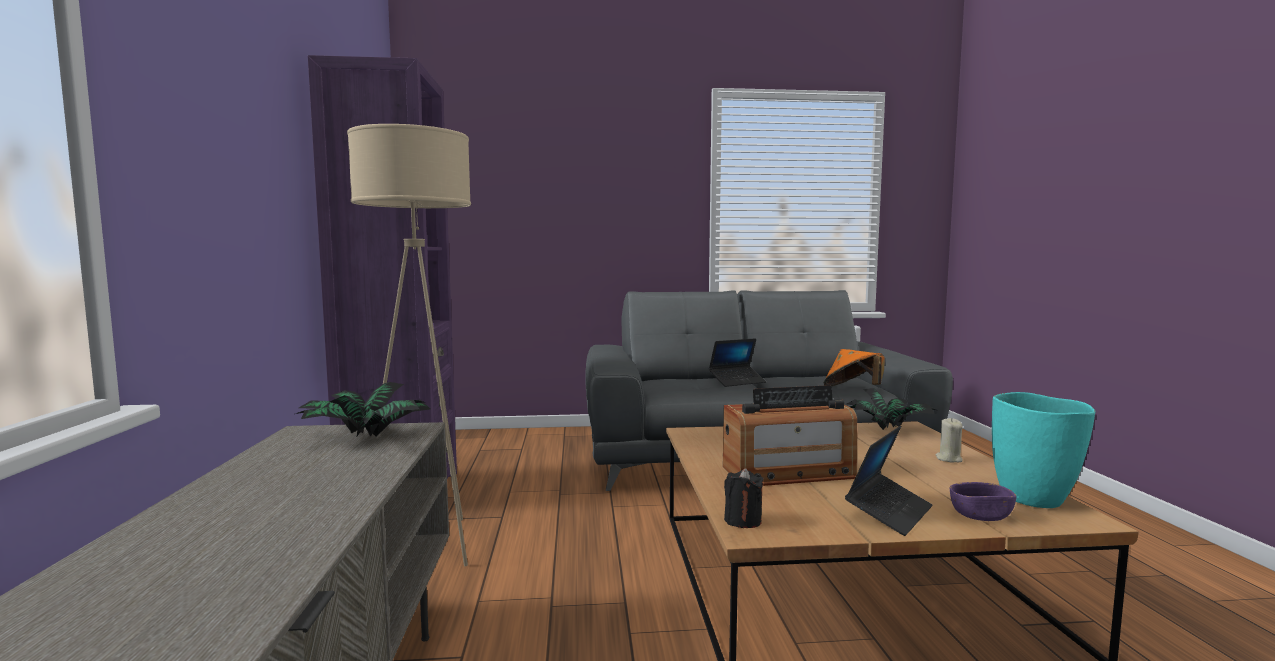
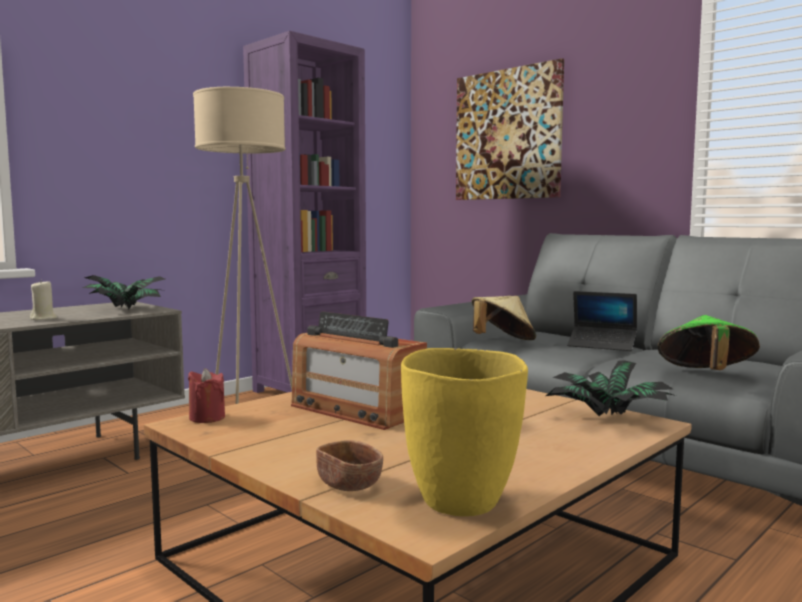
camera: 50 degrees right, 0 degrees up
black candle [724,468,764,528] -> red candle [188,368,225,423]
orange hat [824,349,884,386] -> green hat [657,315,760,370]
laptop [845,426,932,536] -> none
beige candle [936,418,963,463] -> beige candle moved to [30,281,57,320]
purple bowl [950,482,1016,521] -> brown bowl [316,440,383,491]
turquoise vase [992,392,1096,508] -> yellow vase [401,348,528,516]
none -> picture [456,58,564,200]
none -> beige hat [471,296,536,340]

